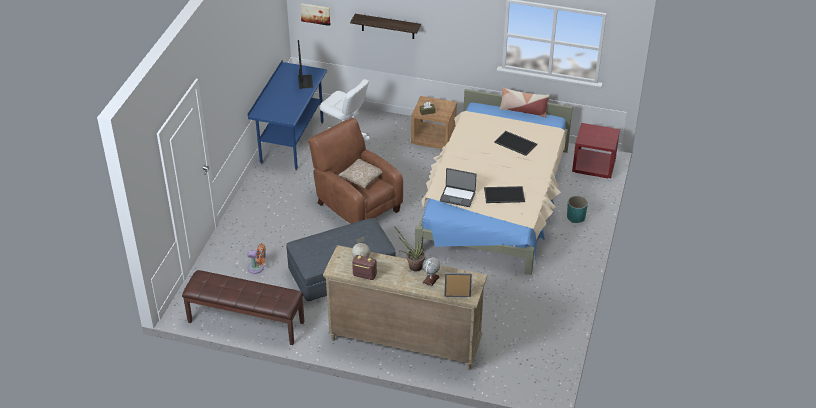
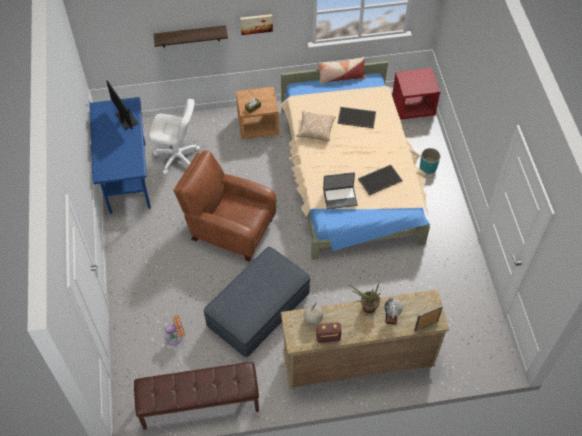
camera: 25 degrees left, 15 degrees up
picture [300,3,330,26] -> picture moved to [240,14,273,35]
pillow [338,159,382,189] -> pillow moved to [296,111,336,142]

